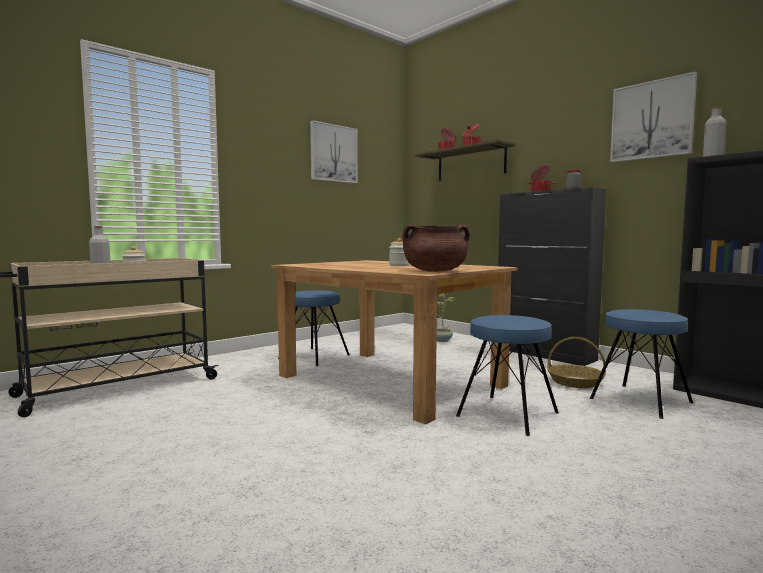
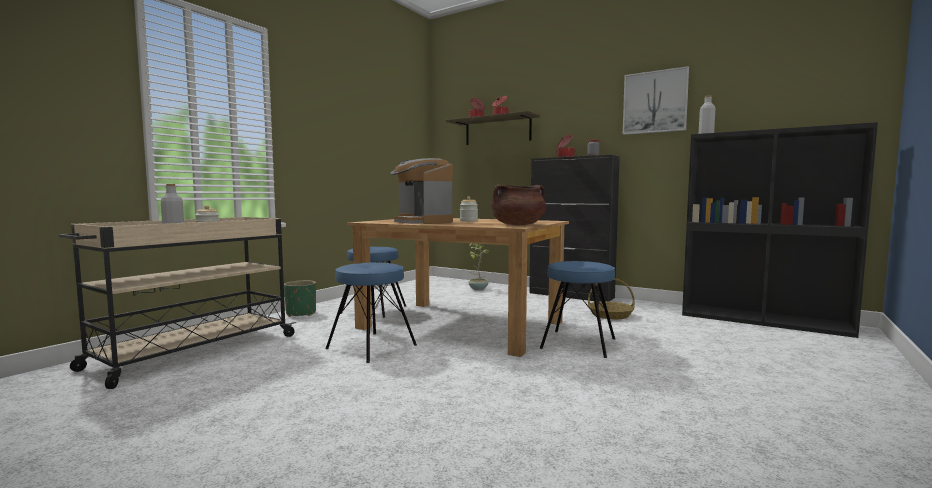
camera: 15 degrees left, 0 degrees up
picture [310,120,358,184] -> none
blue stool [590,309,693,419] -> blue stool moved to [325,263,417,363]
none -> green planter [284,280,316,317]
none -> coffee machine [390,158,453,224]

